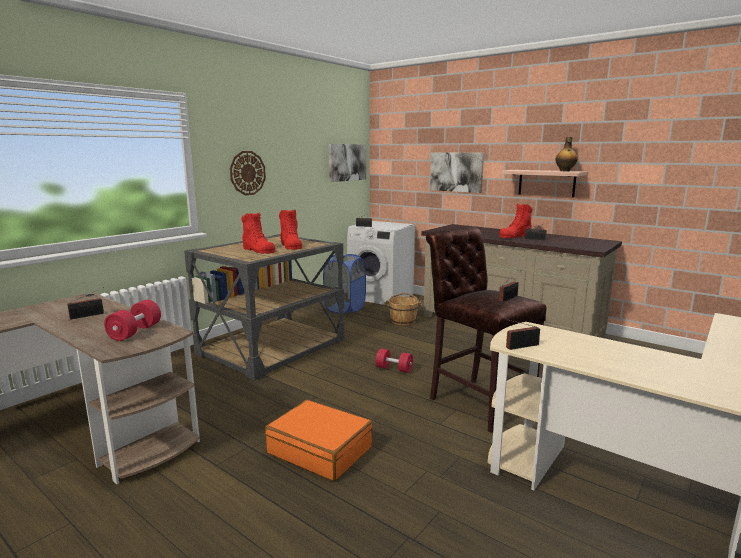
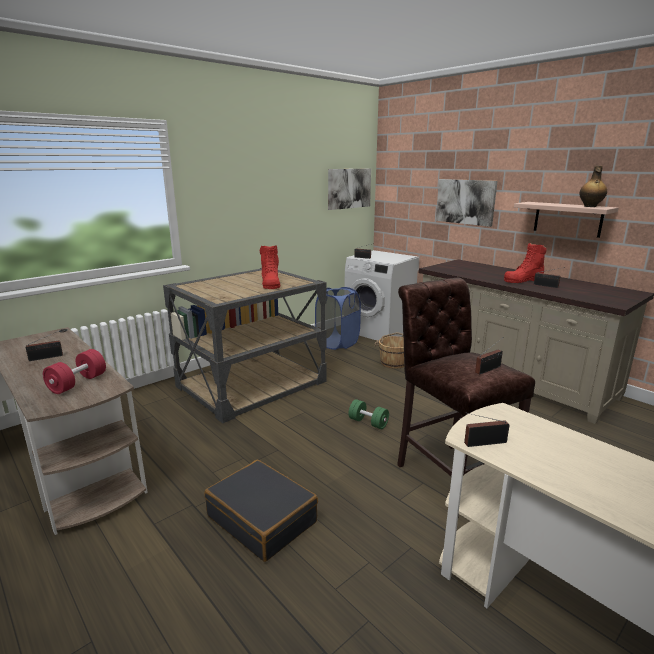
camera: 10 degrees right, 5 degrees up
wall clock [230,151,266,195] -> none
red boot [241,212,275,254] -> none
orange suitcase [265,400,373,481] -> black suitcase [204,460,318,562]
red dumbbell [376,349,413,373] -> green dumbbell [349,399,389,429]

